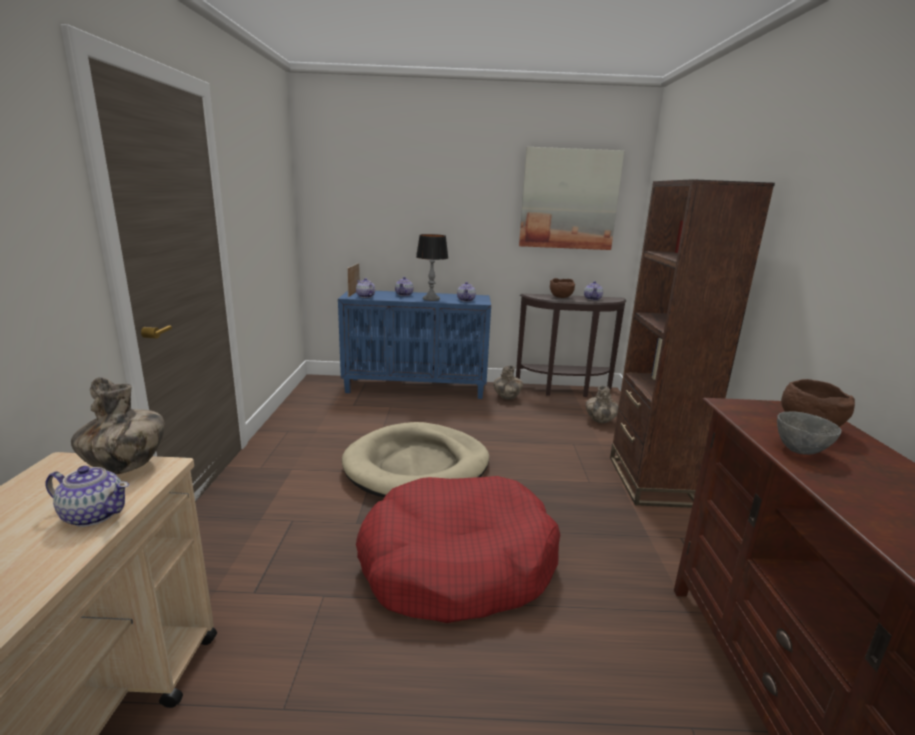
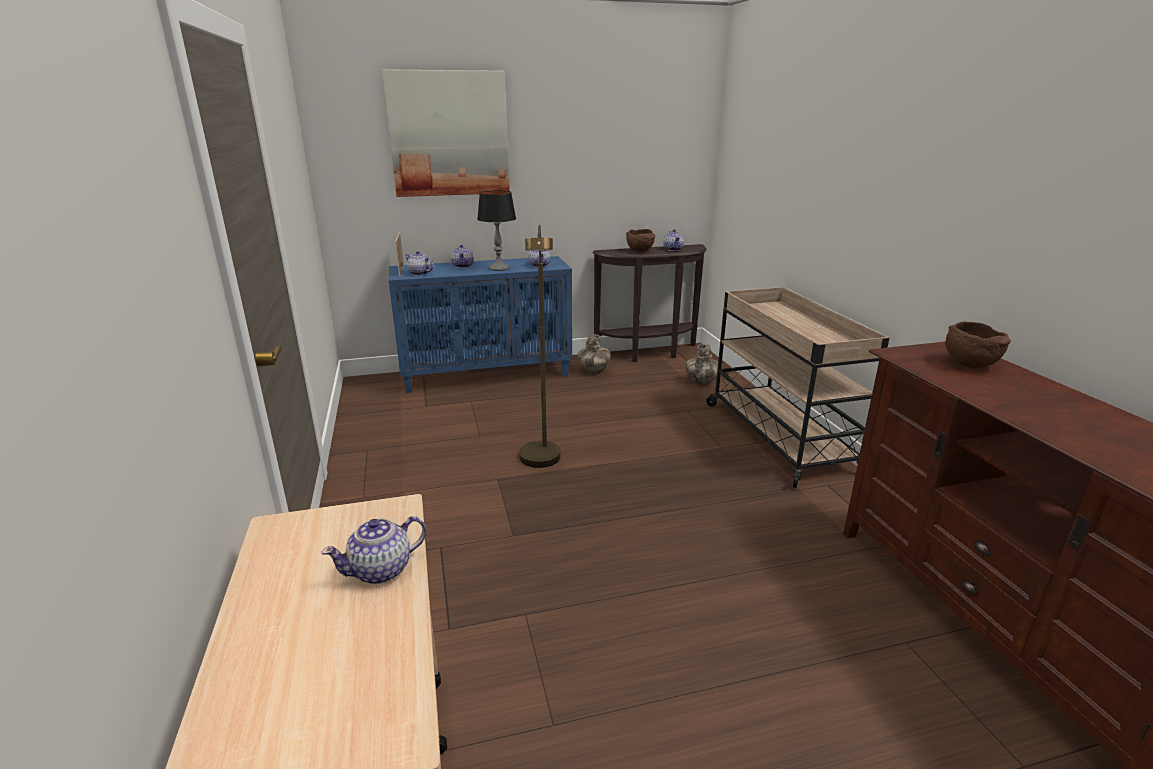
camera: 15 degrees left, 5 degrees up
teapot [45,466,129,527] -> teapot turned 150 degrees clockwise [321,516,426,584]
vase [71,377,165,474] -> none
beige dog bed [342,422,489,497] -> brown floor lamp [519,225,561,468]
red dog bed [356,476,560,623] -> none
picture [519,147,624,250] -> picture moved to [382,69,510,197]
brown bookcase [610,179,775,508] -> beige cart [706,287,890,488]
grey bowl [777,412,842,455] -> none

